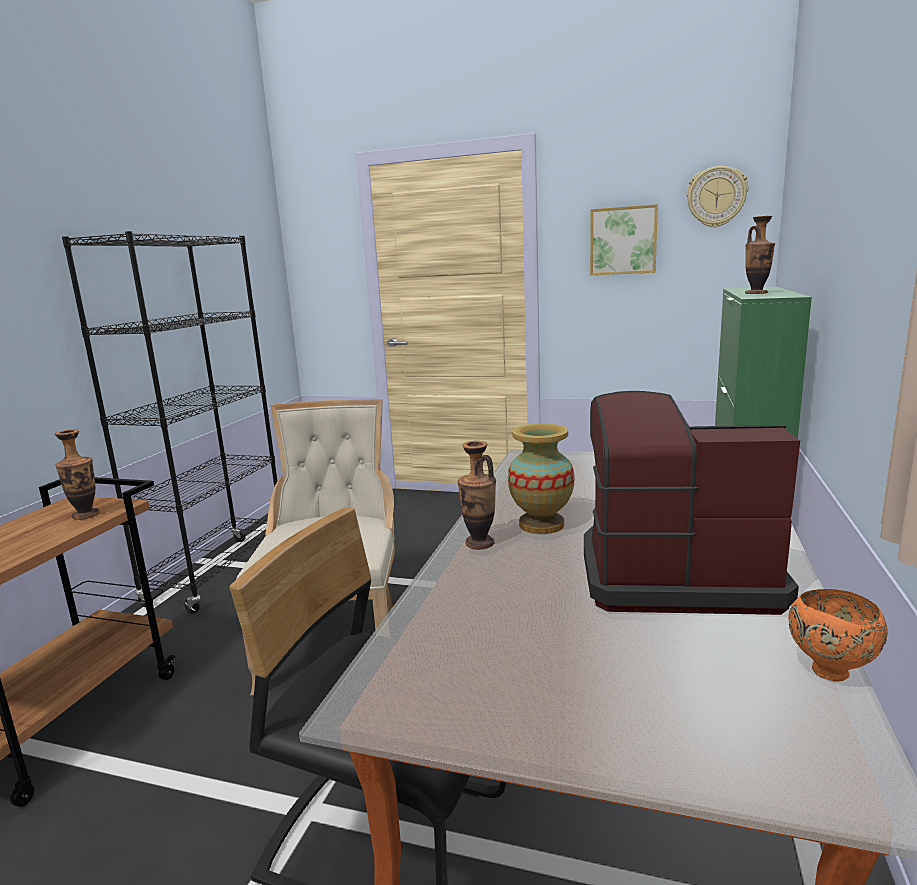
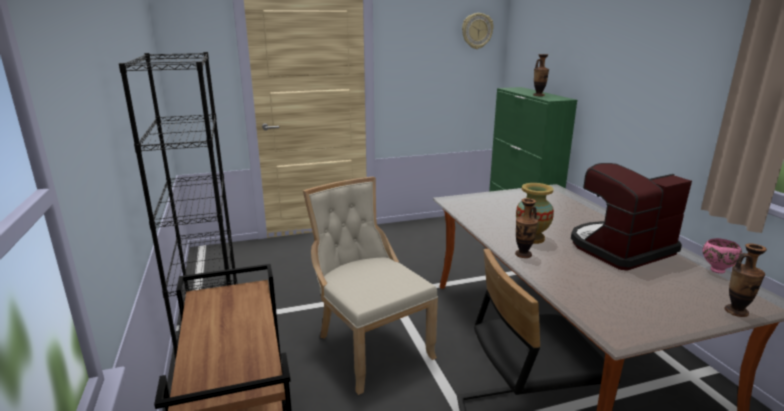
camera: 35 degrees left, 5 degrees up
vase [55,429,100,520] -> vase moved to [725,243,767,317]
picture [590,204,658,275] -> none
orange bowl [788,589,888,682] -> pink bowl [702,238,742,274]

